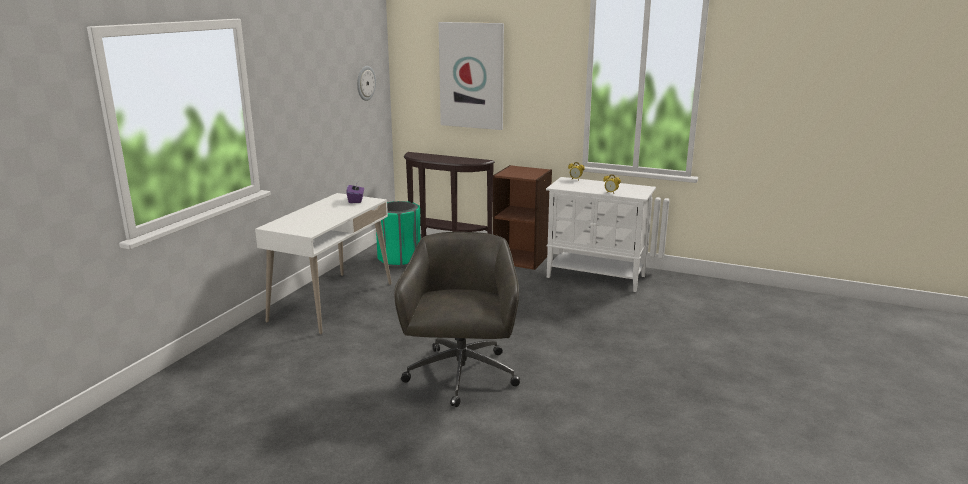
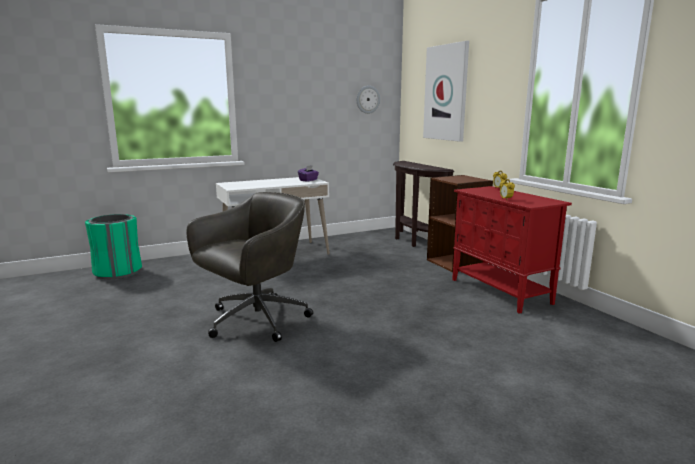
camera: 40 degrees right, 5 degrees down
green trash can [376,201,421,267] -> green trash can moved to [85,214,142,279]
white cabinet [546,177,656,292] -> red cabinet [452,186,572,314]

